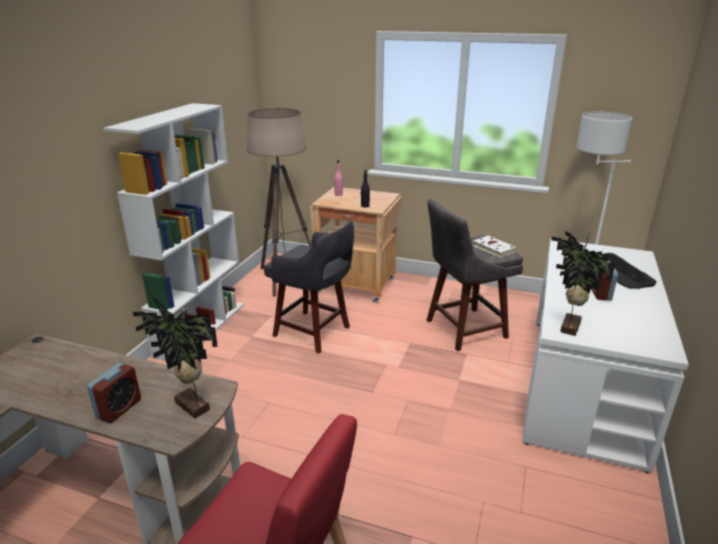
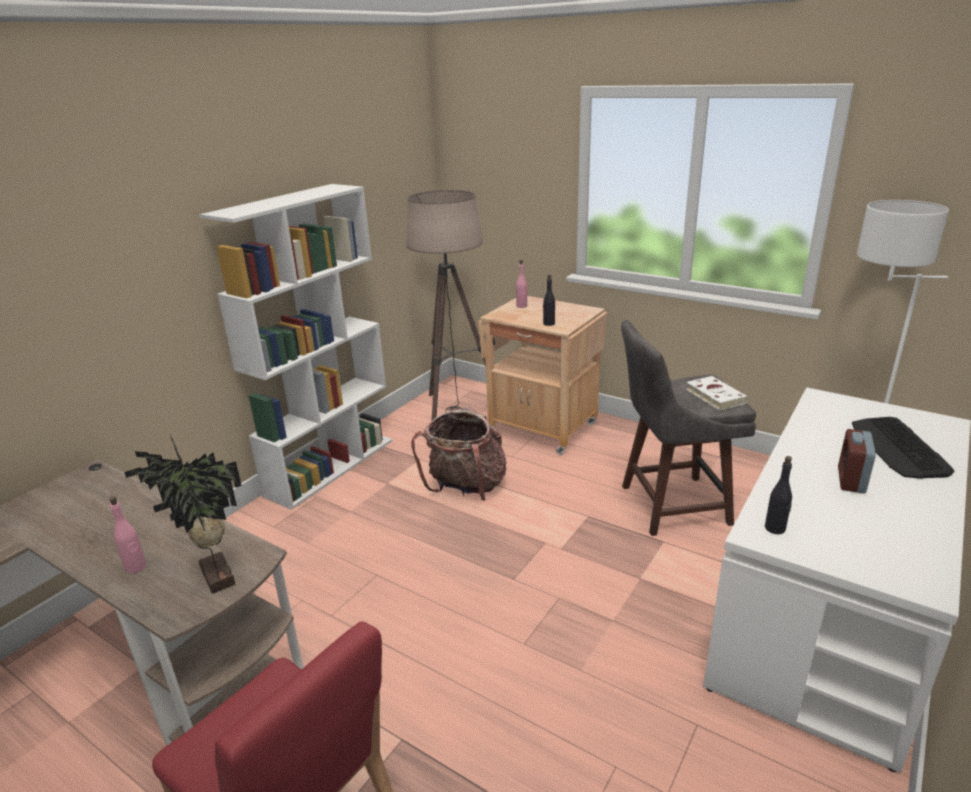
camera: 15 degrees right, 0 degrees up
alarm clock [87,363,141,423] -> pink bottle [109,496,146,573]
grey stool [264,220,354,353] -> backpack [411,407,506,501]
potted plant [551,231,615,336] -> black bottle [765,456,792,534]

